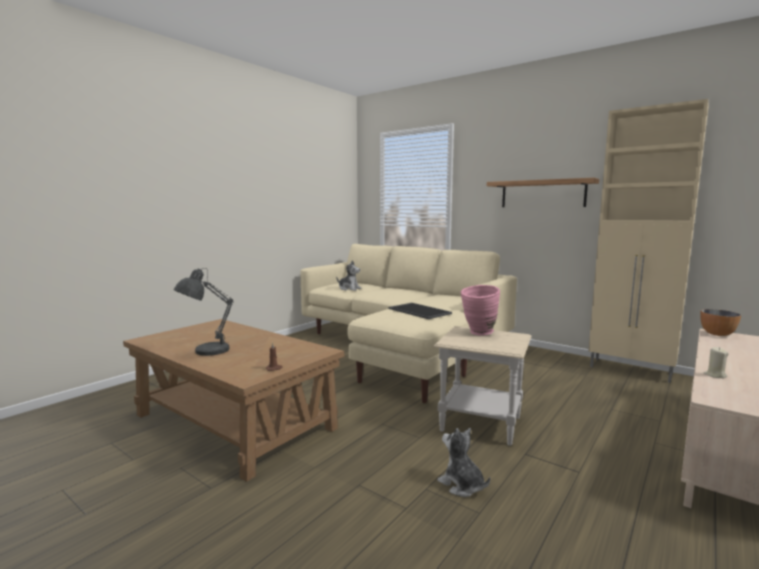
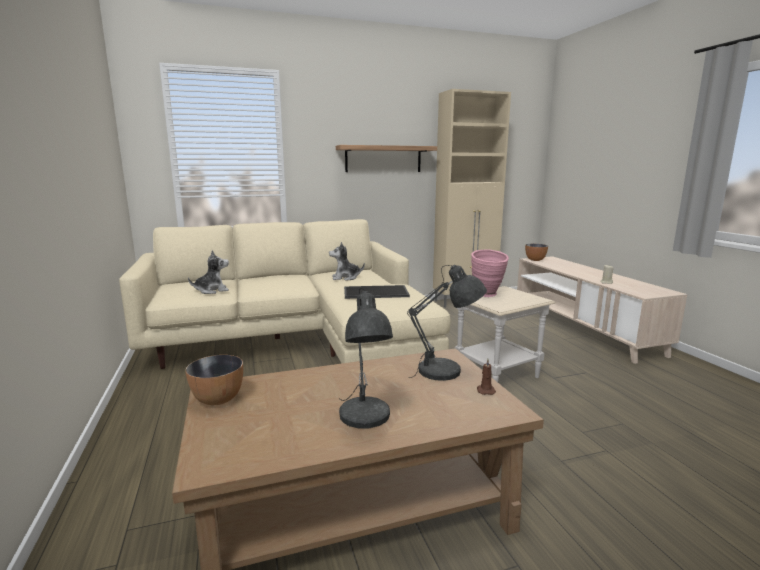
camera: 55 degrees left, 5 degrees up
plush toy [437,428,490,497] -> plush toy moved to [329,242,365,281]
none -> bowl [185,355,243,405]
none -> grey table lamp [407,265,487,381]

